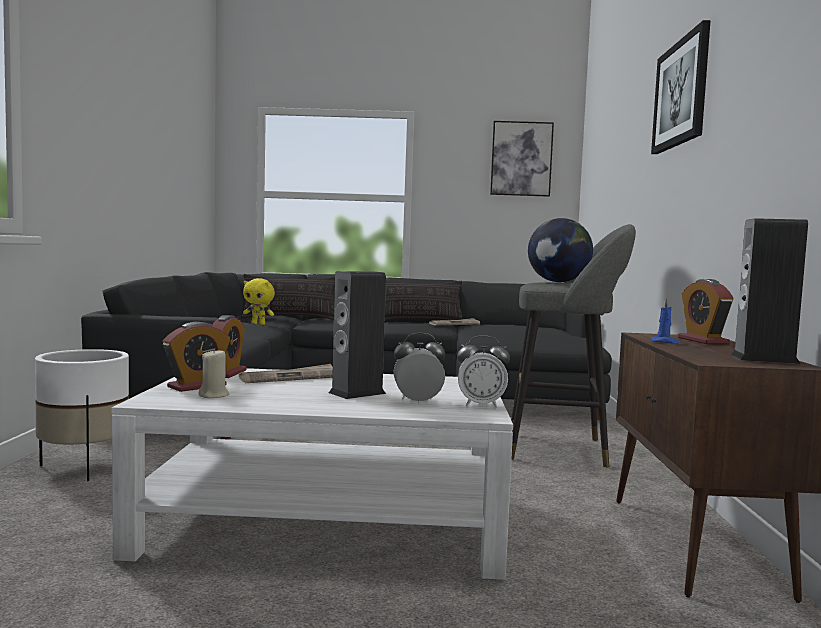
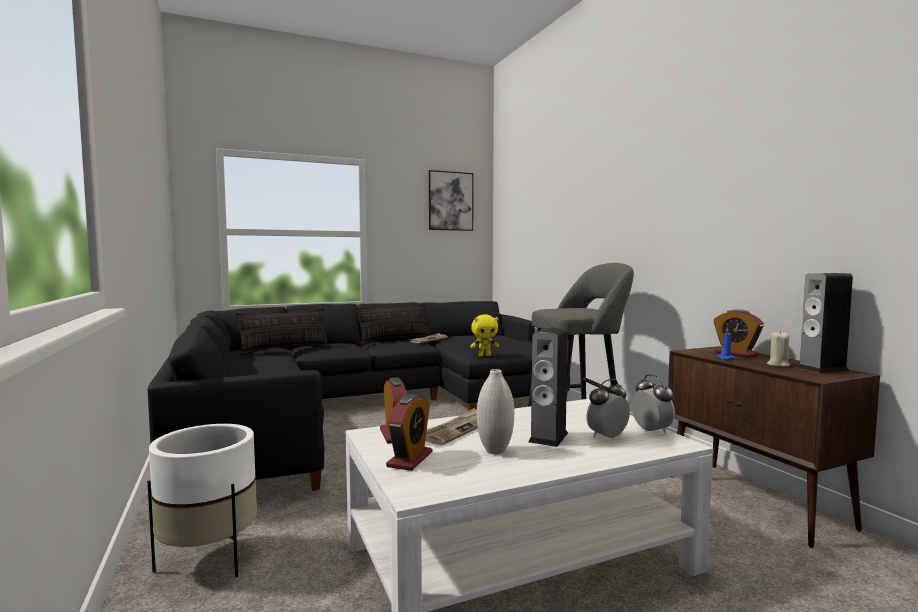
camera: 25 degrees left, 0 degrees up
beige candle [198,348,229,398] -> beige candle moved to [767,331,790,367]
yellow plush toy [243,278,275,325] -> yellow plush toy moved to [470,315,499,357]
alarm clock [457,335,510,408] -> alarm clock turned 90 degrees counterclockwise [631,374,675,434]
globe [528,218,593,282] -> none
picture [651,20,711,154] -> none
none -> white vase [477,369,514,454]

